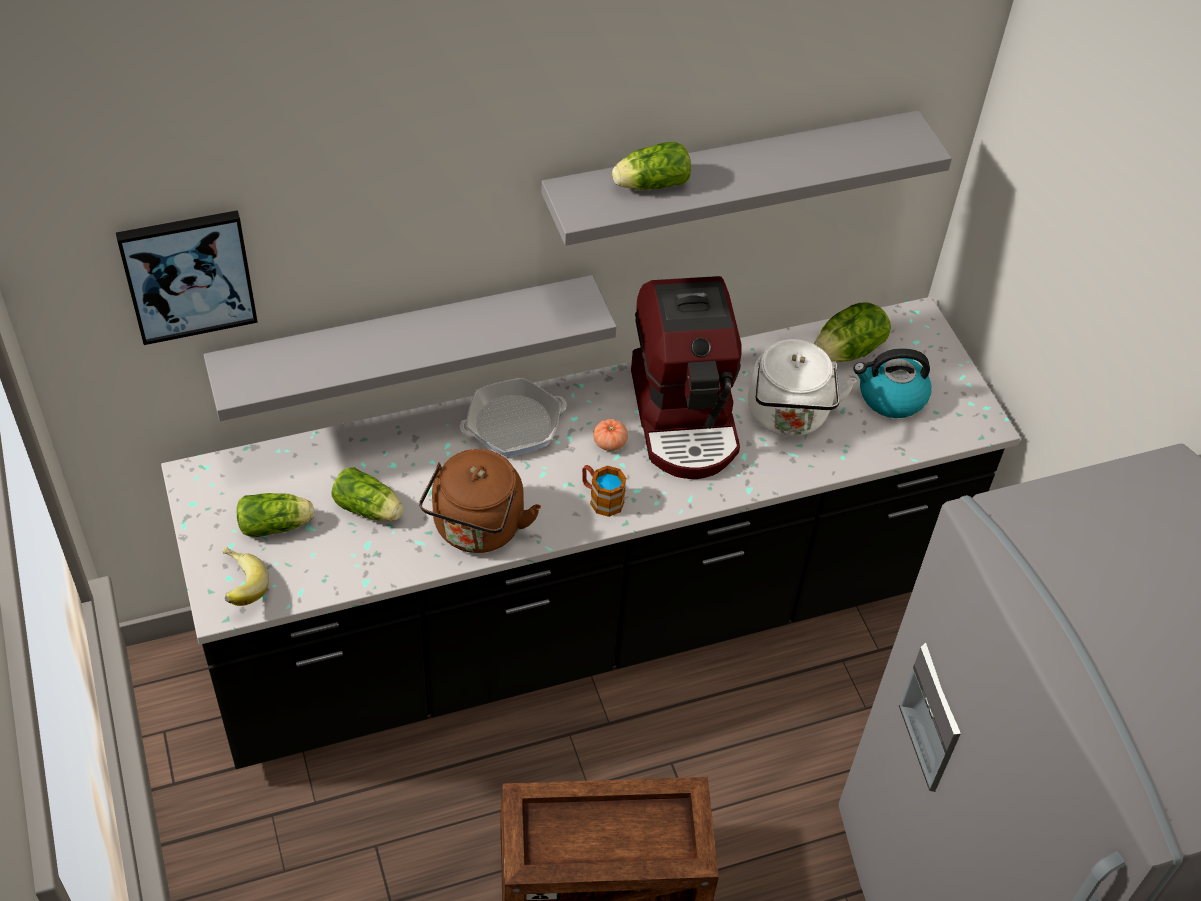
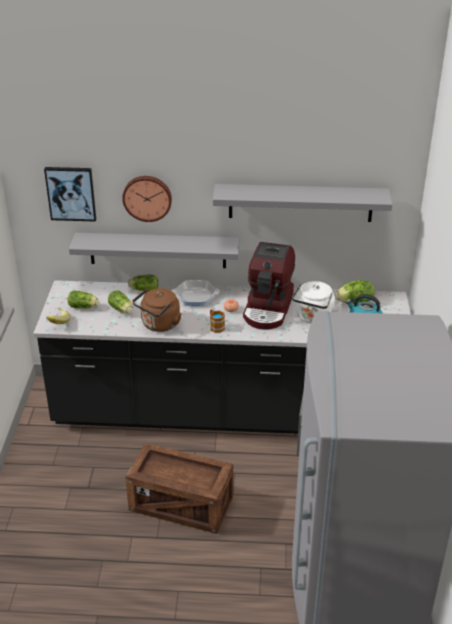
camera: 25 degrees right, 15 degrees down
lettuce [612,142,691,190] -> lettuce moved to [128,275,158,291]
none -> wall clock [122,176,172,222]

